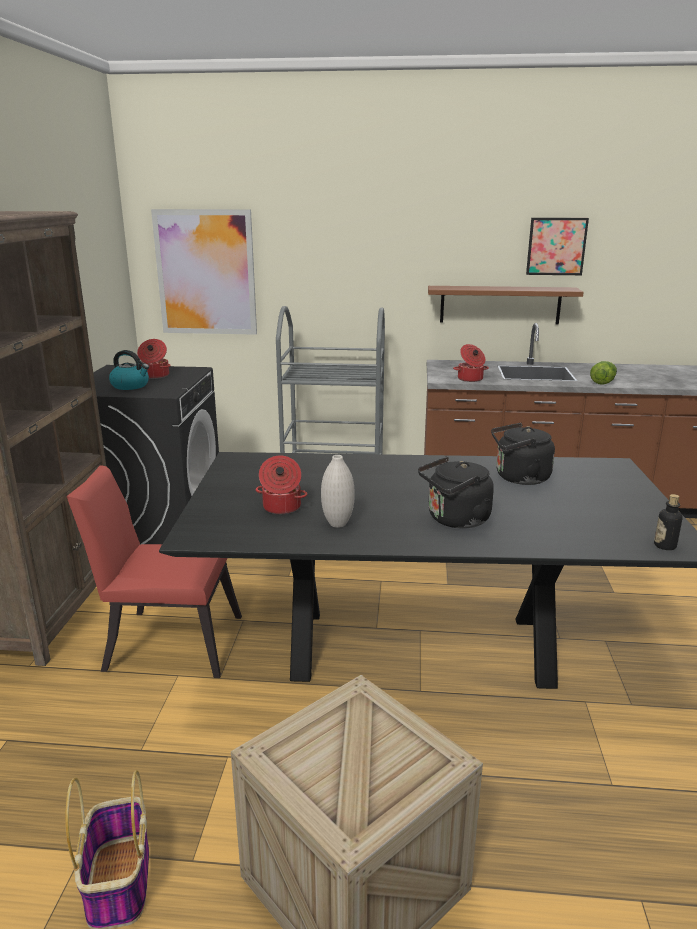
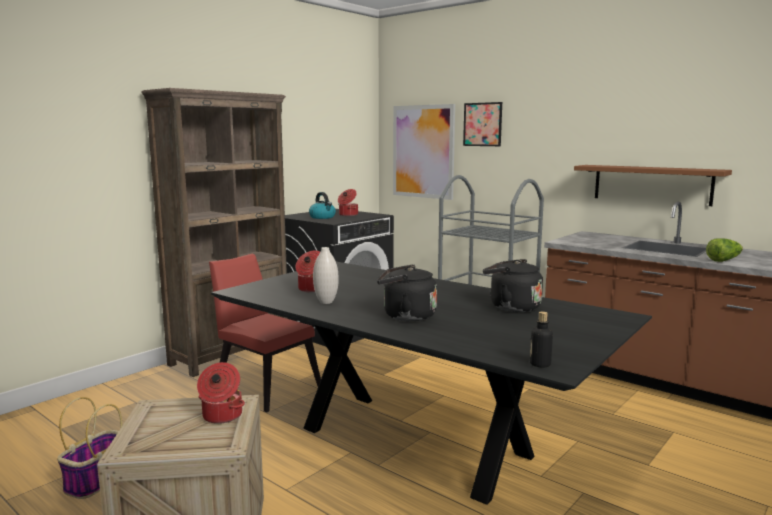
camera: 35 degrees right, 10 degrees down
cooking pot [453,344,489,382] -> cooking pot moved to [197,362,245,424]
picture [526,218,589,275] -> picture moved to [463,102,502,146]

